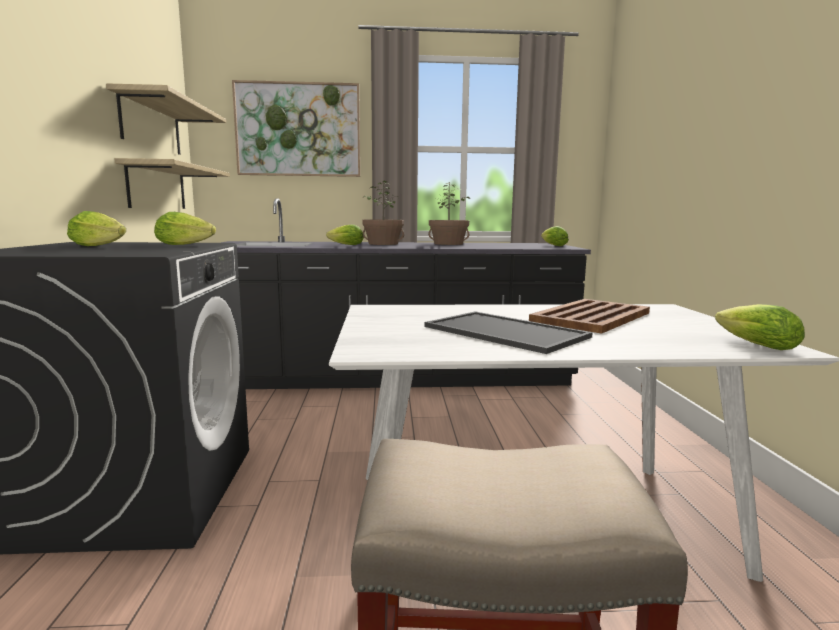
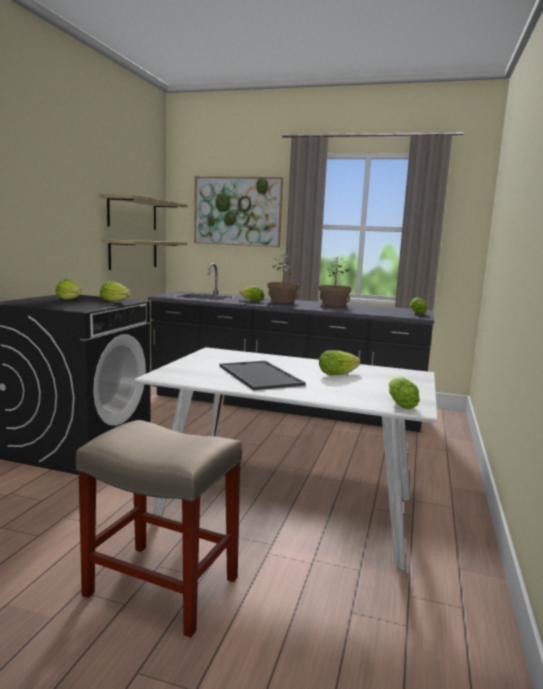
camera: 20 degrees right, 0 degrees up
brown tray [529,299,650,334] -> lettuce [319,350,361,375]

